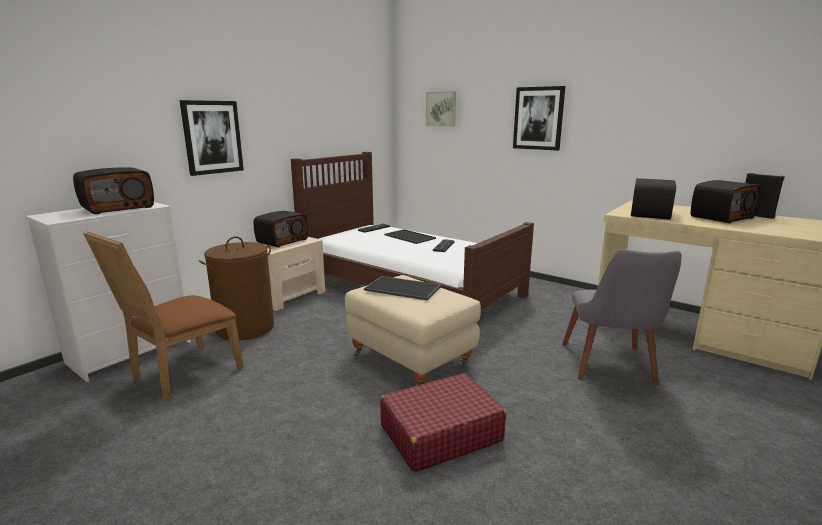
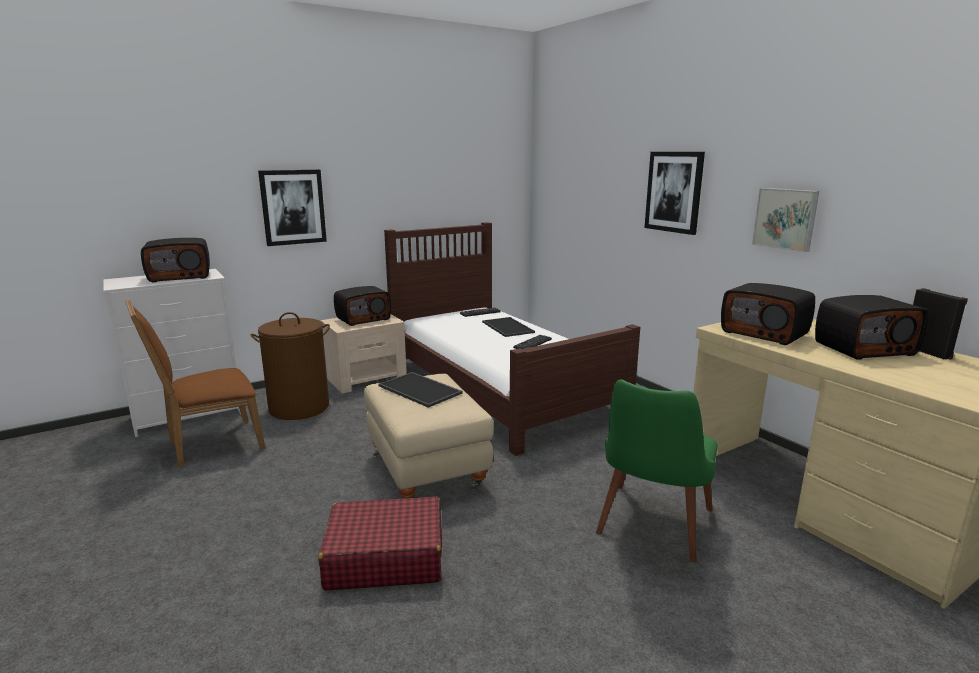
camera: 20 degrees right, 0 degrees up
picture [426,91,456,127] -> picture moved to [752,188,819,252]
grey chair [562,249,682,385] -> green chair [596,379,718,563]
radio [631,178,677,220] -> radio turned 90 degrees counterclockwise [721,283,815,345]

